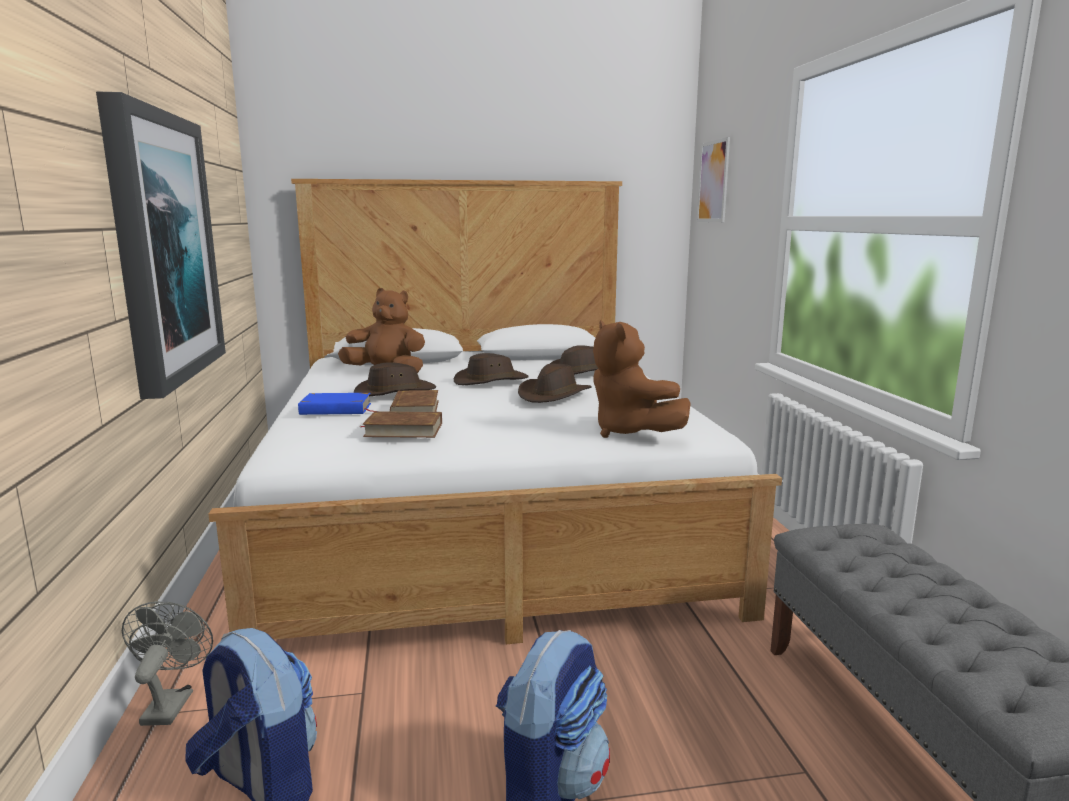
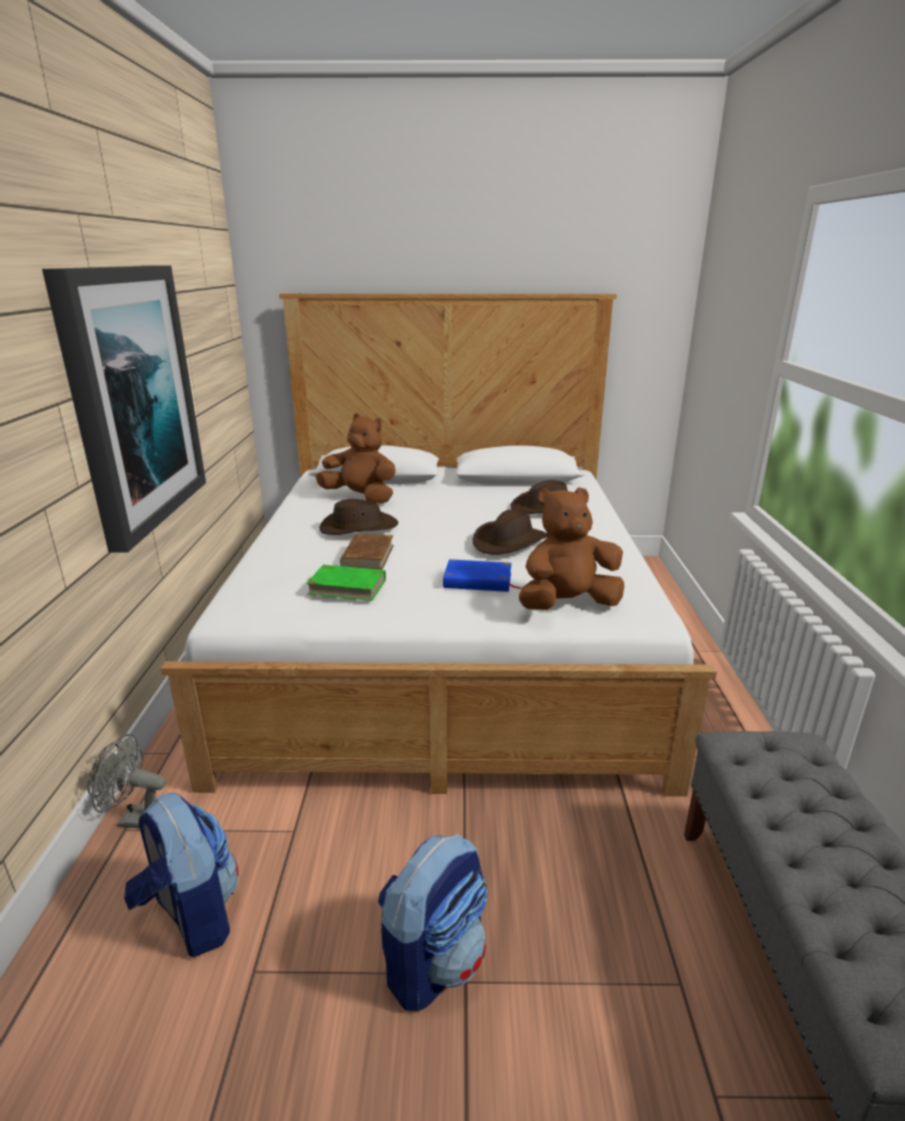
camera: 10 degrees right, 10 degrees up
grey fan [122,601,213,726] -> grey fan turned 90 degrees counterclockwise [88,734,166,829]
blue book [298,393,374,415] -> blue book moved to [443,559,522,592]
brown book [361,411,442,438] -> green book [306,565,386,601]
brown hat [454,353,529,385] -> none
brown plush toy [593,320,691,438] -> brown plush toy turned 90 degrees clockwise [519,487,624,610]
picture [697,137,730,222] -> none

